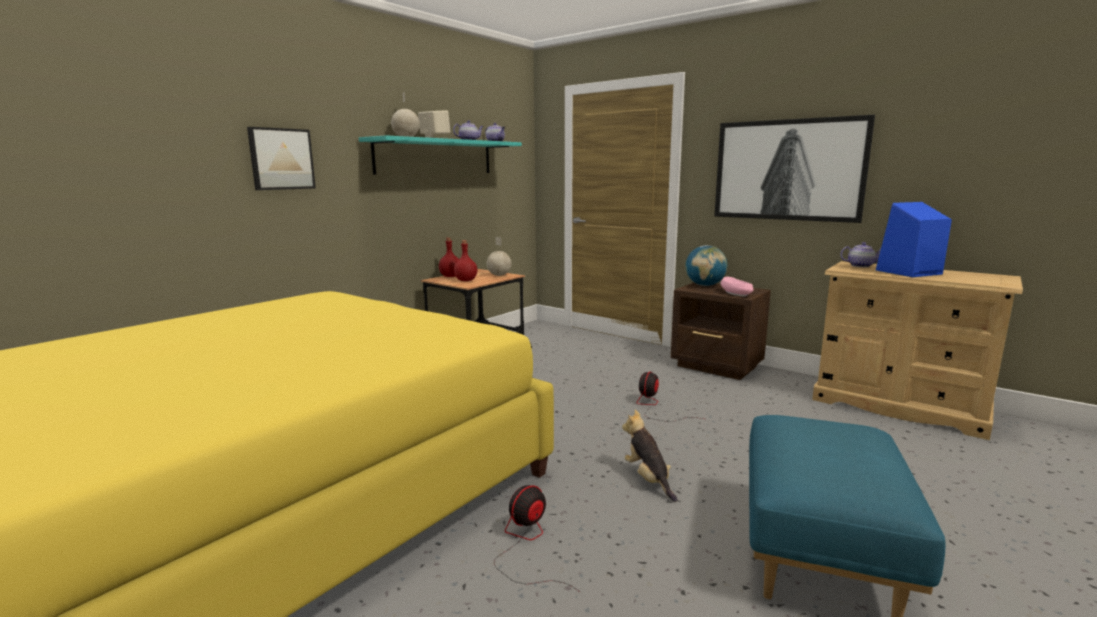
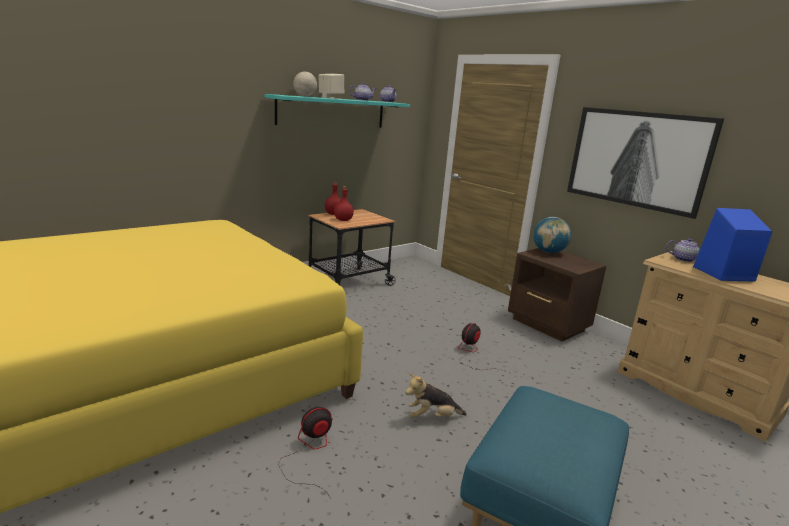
camera: 10 degrees right, 5 degrees up
picture [247,127,316,190] -> none
globe [487,237,512,276] -> none
plush toy [622,409,677,502] -> plush toy turned 90 degrees counterclockwise [405,373,466,418]
pink bowl [721,277,753,297] -> none

